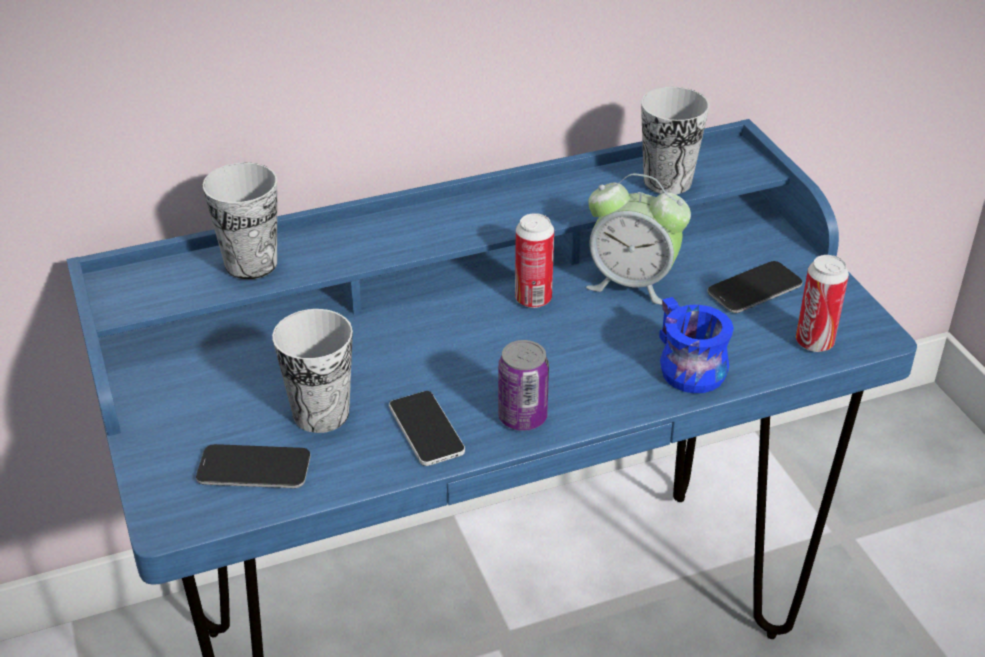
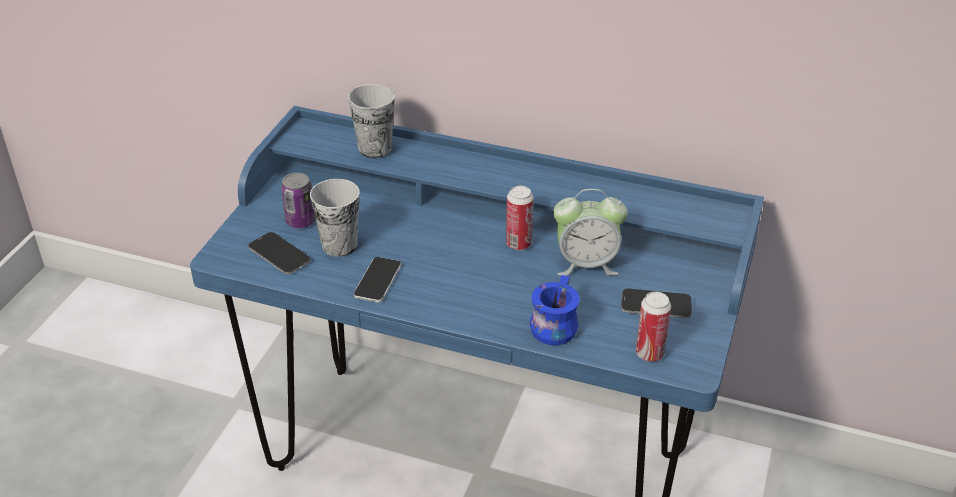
camera: 40 degrees right, 0 degrees up
can [498,340,549,431] -> can moved to [281,173,315,228]
alarm clock [586,174,691,305] -> alarm clock turned 60 degrees counterclockwise [553,189,628,276]
cup [641,87,709,194] -> none

